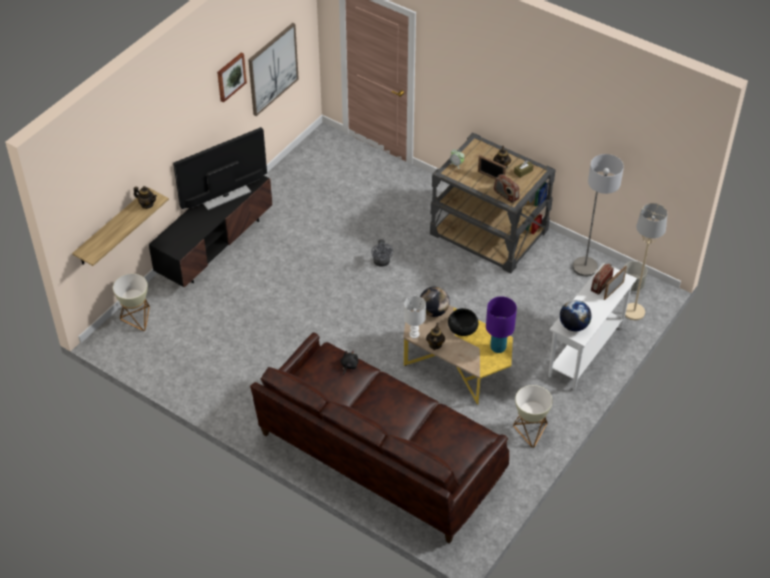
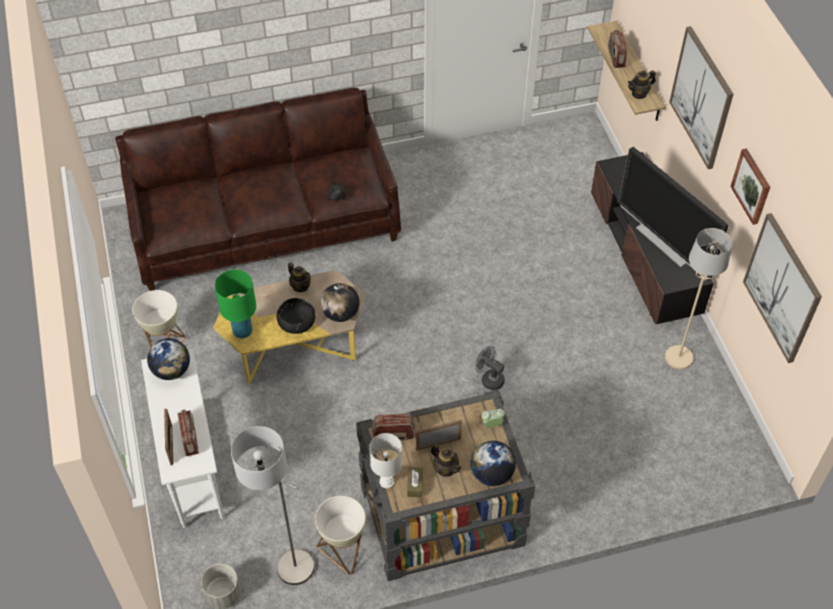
camera: 130 degrees right, 5 degrees up
planter [113,274,150,331] -> planter moved to [315,496,366,575]
television [173,127,267,210] -> television turned 135 degrees clockwise [619,147,728,280]
white table lamp [404,296,426,338] -> white table lamp moved to [369,433,402,488]
purple table lamp [486,296,517,353] -> green table lamp [215,269,256,338]
beige floor lamp [625,203,668,320] -> beige floor lamp moved to [665,228,732,369]
none -> globe [470,441,516,486]
none -> radio [608,30,627,68]
none -> picture [669,26,733,169]

